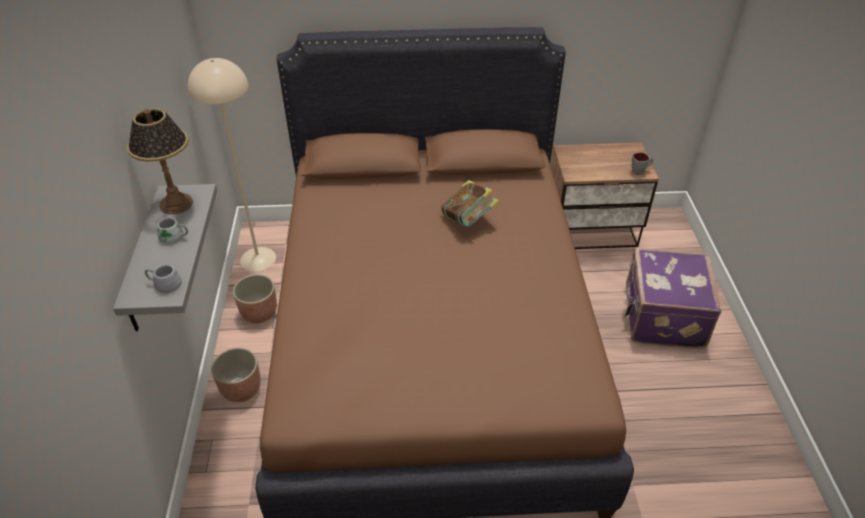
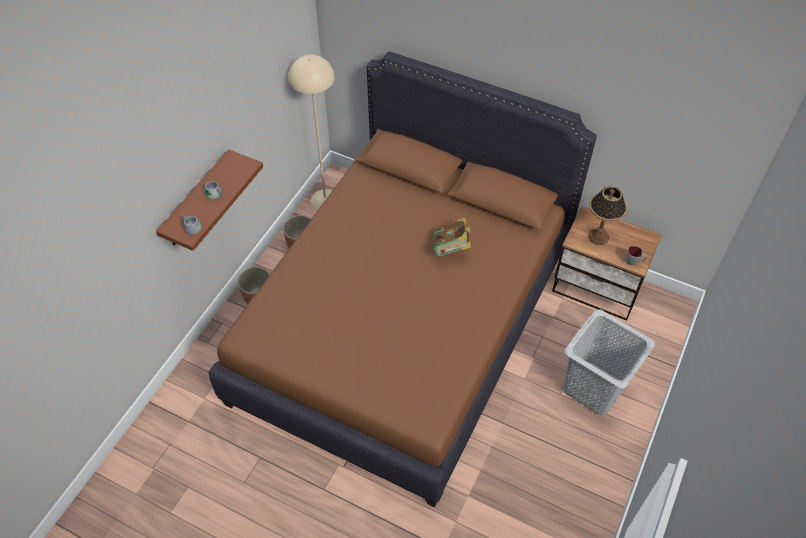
camera: 30 degrees right, 10 degrees up
grey shelf [113,184,217,331] -> brown shelf [156,149,263,251]
table lamp [127,108,193,214] -> table lamp moved to [588,186,627,245]
purple suitcase [624,248,721,349] -> grey laundry basket [564,309,655,416]

